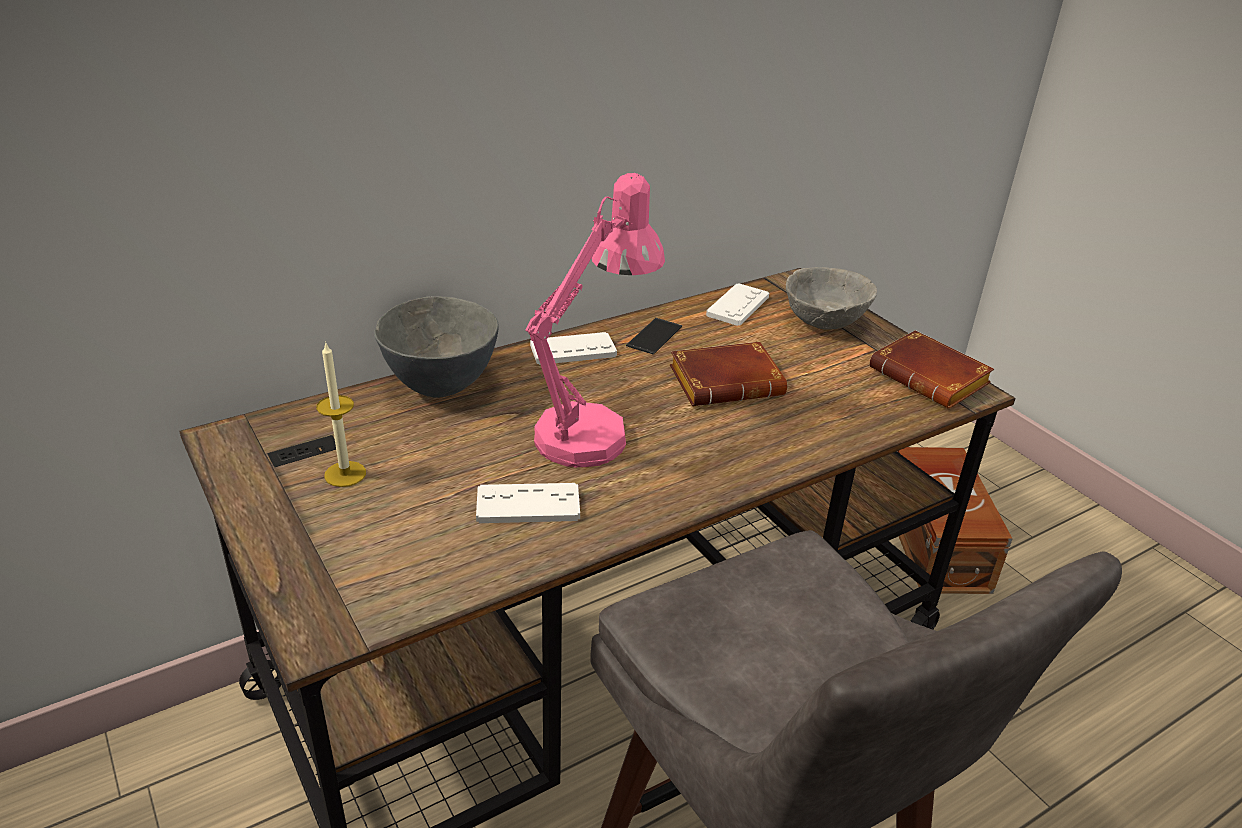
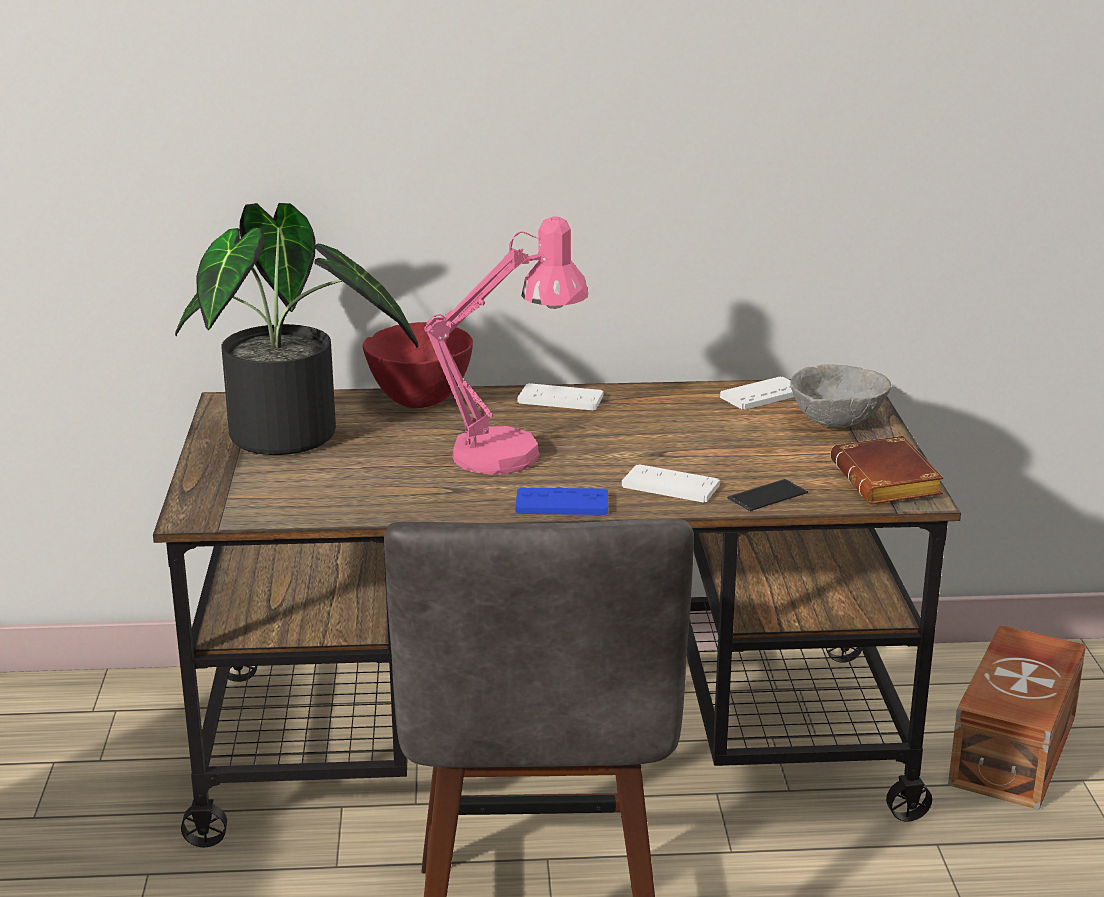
camera: 30 degrees right, 10 degrees down
candle [316,341,366,487] -> potted plant [175,203,418,455]
grey bowl [374,296,499,398] -> red bowl [363,322,473,408]
white game controller [476,483,580,523] -> white game controller moved to [622,464,720,503]
phone [626,318,682,355] -> phone moved to [727,479,808,511]
brown book [670,342,787,406] -> none
none -> blue game controller [516,488,608,515]

